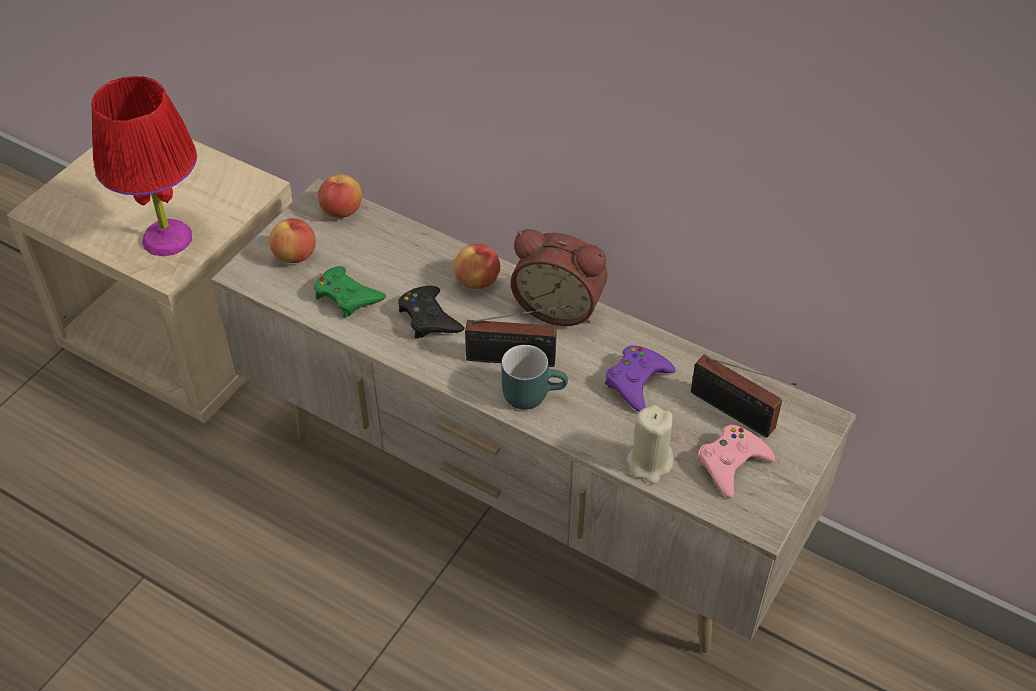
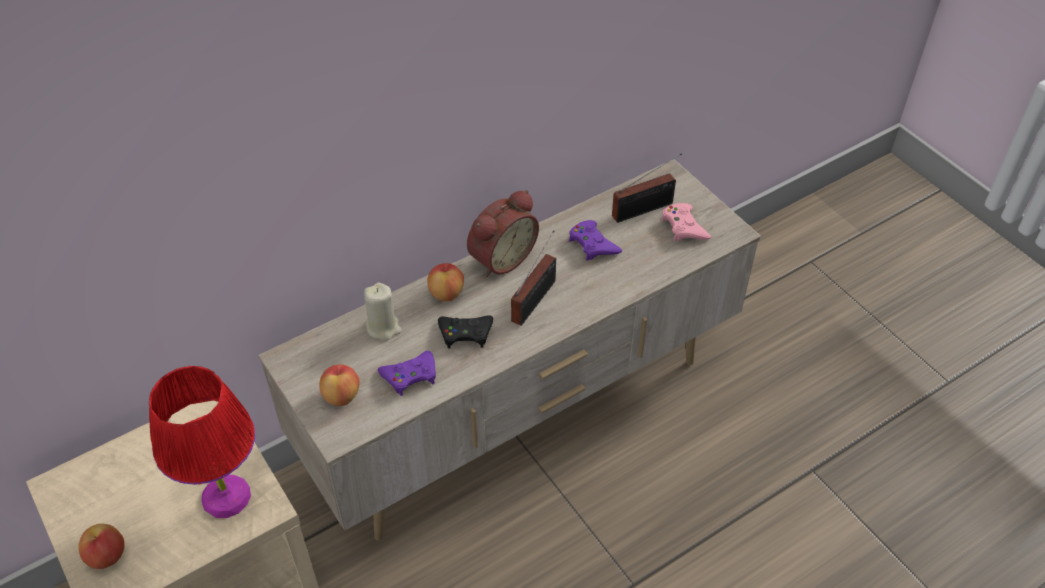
camera: 65 degrees left, 0 degrees up
green game controller [314,266,386,318] -> purple game controller [378,351,436,396]
apple [318,174,362,218] -> apple moved to [78,523,125,569]
turquoise mug [501,345,568,410] -> none
beige candle [627,405,673,484] -> beige candle moved to [364,283,402,341]

